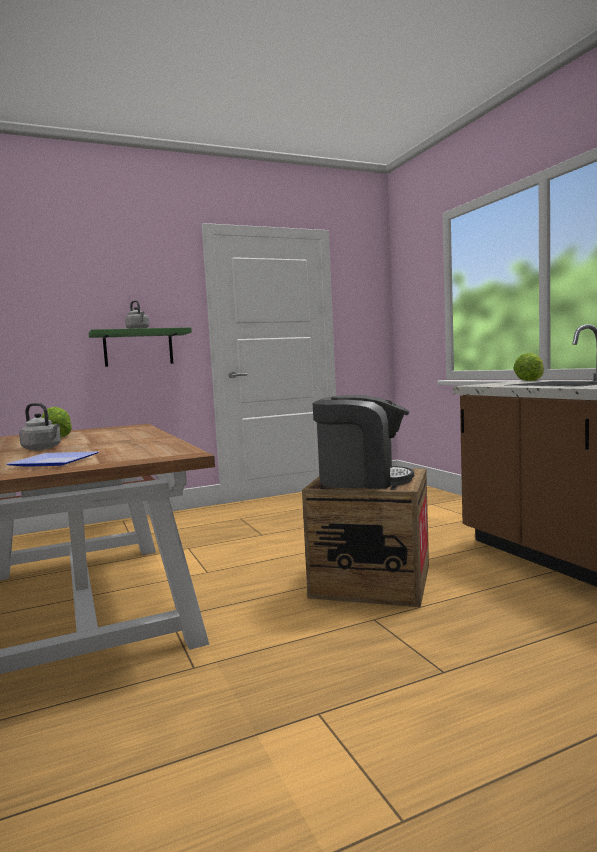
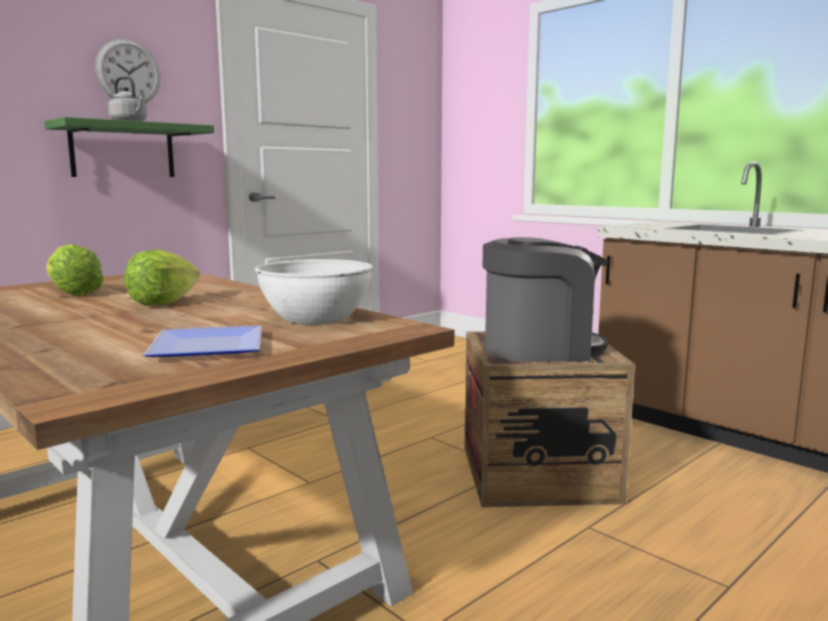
camera: 20 degrees left, 5 degrees up
grey kettle [19,403,61,450] -> none
lettuce [513,353,544,381] -> lettuce moved to [124,249,200,306]
none -> wall clock [95,39,160,104]
none -> white bowl [255,259,373,325]

